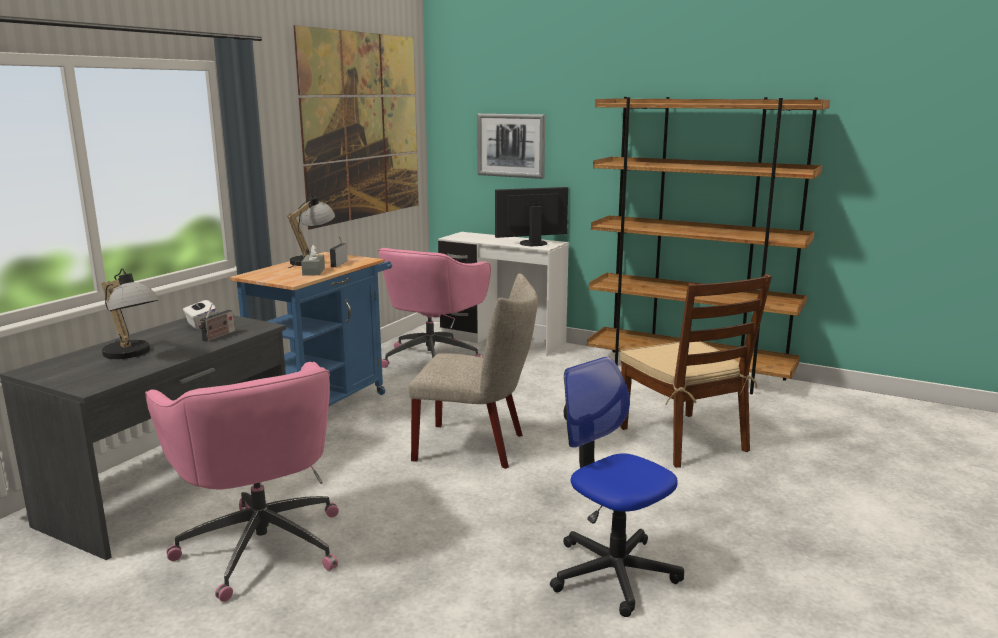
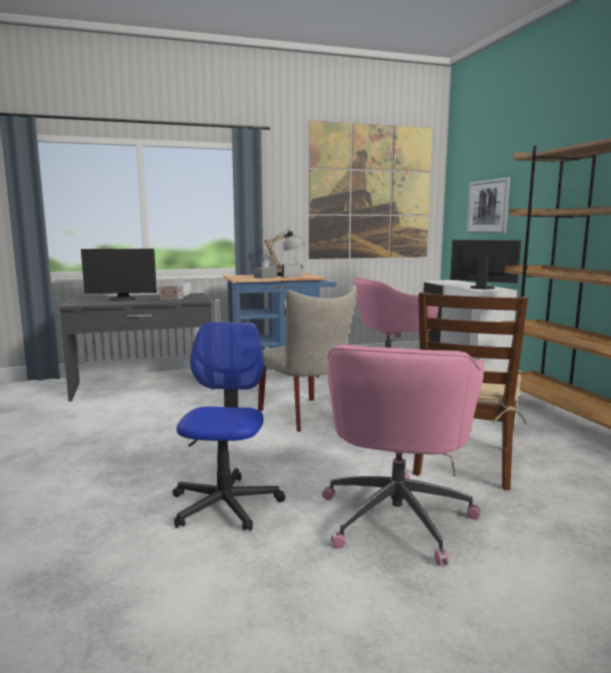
camera: 45 degrees right, 5 degrees down
table lamp [101,268,158,359] -> monitor [81,249,157,301]
pink office chair [145,362,339,602] -> pink office chair moved to [322,345,485,565]

